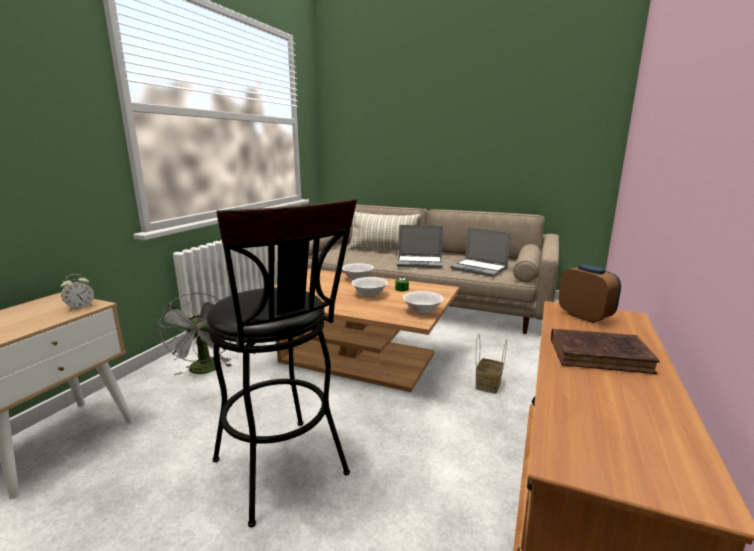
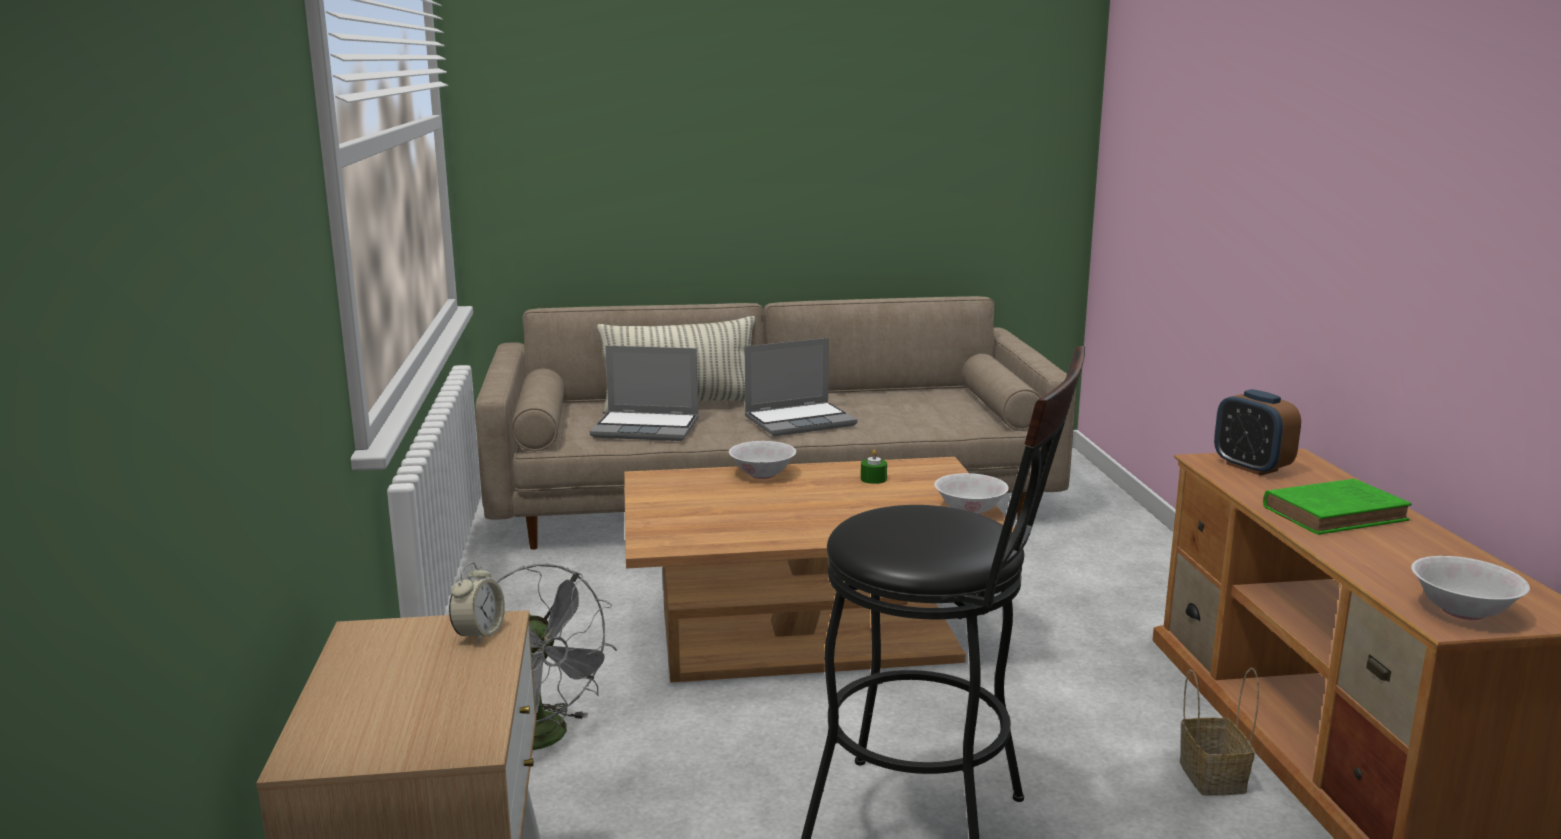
camera: 30 degrees left, 0 degrees up
white bowl [351,277,388,297] -> white bowl moved to [1411,556,1530,620]
laptop [450,227,511,277] -> laptop moved to [590,346,699,441]
basket [476,334,507,394] -> basket moved to [1180,668,1259,796]
brown book [551,329,660,374] -> green book [1263,479,1412,535]
alarm clock [558,264,621,323] -> alarm clock turned 150 degrees counterclockwise [1214,389,1301,476]

